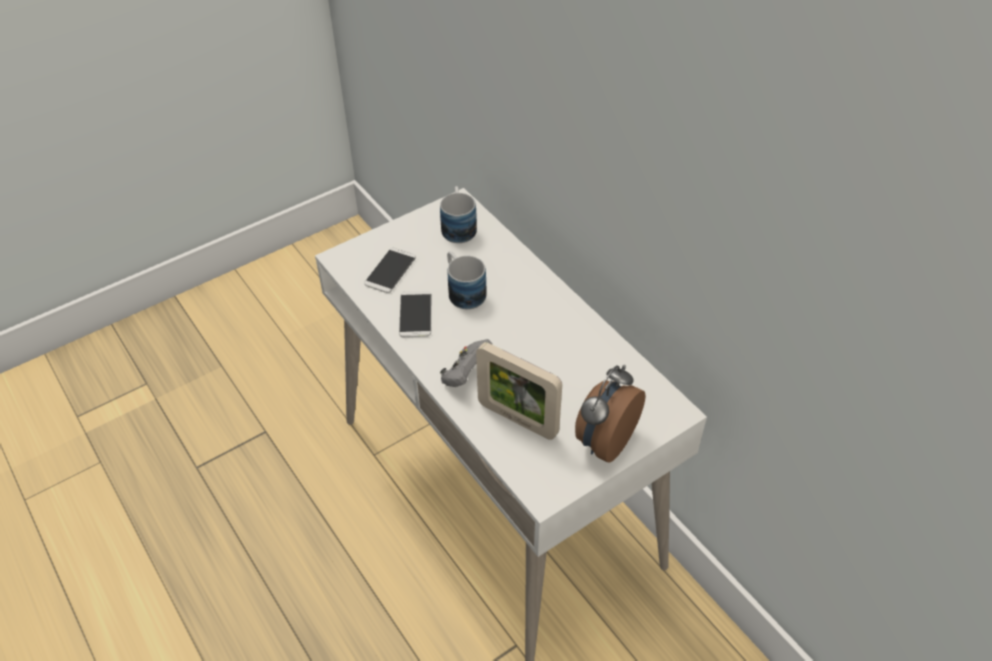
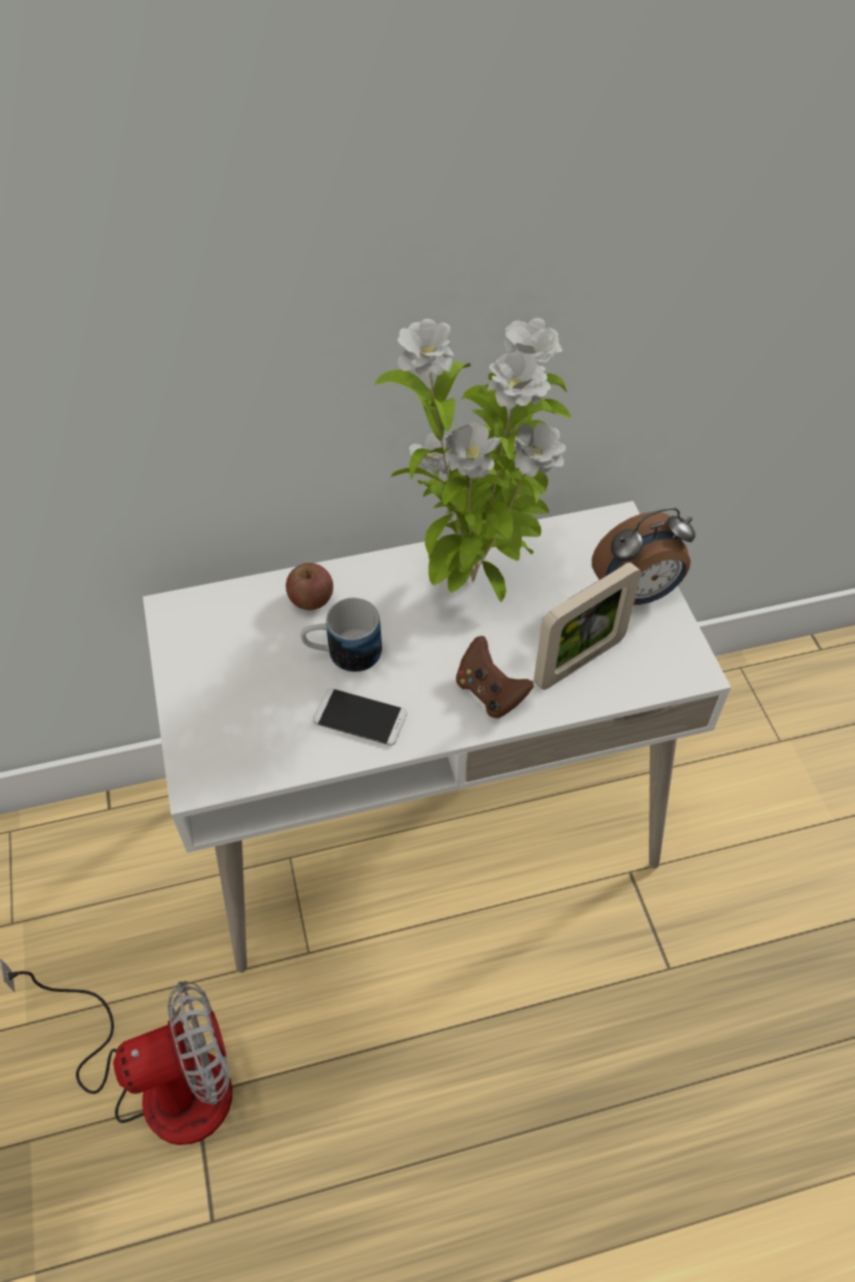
camera: 70 degrees left, 5 degrees up
phone [364,248,416,293] -> none
mug [440,186,477,243] -> none
grey game controller [440,339,493,387] -> brown game controller [456,636,534,718]
alarm clock [575,365,646,463] -> alarm clock turned 75 degrees counterclockwise [592,507,695,605]
none -> fan [0,959,232,1145]
none -> apple [286,563,333,610]
none -> potted plant [375,318,571,602]

